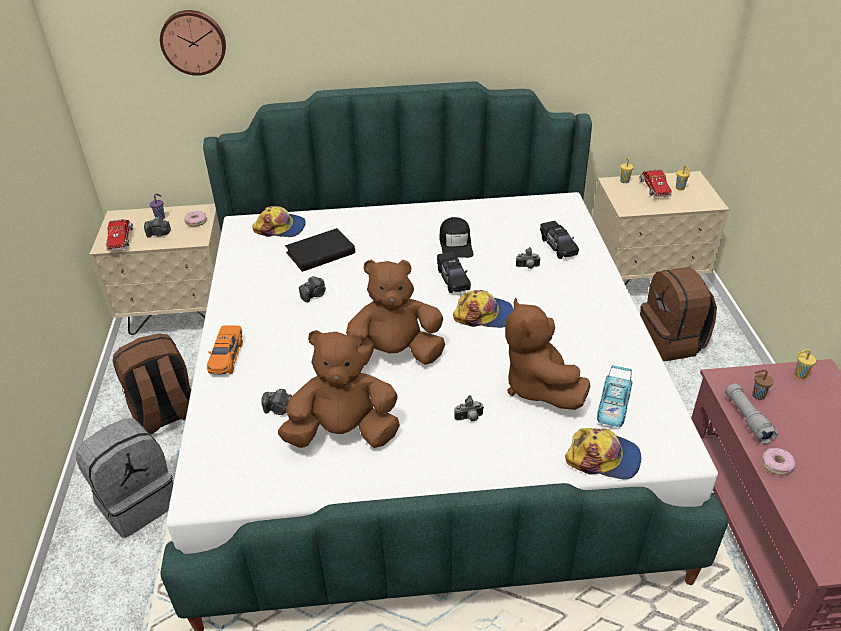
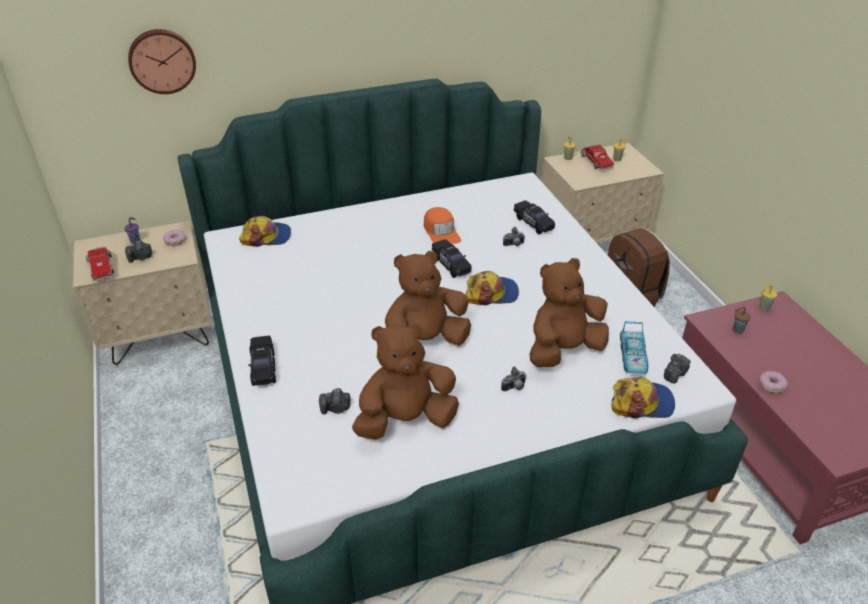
camera: 15 degrees left, 0 degrees up
grey backpack [76,418,174,538] -> none
brown backpack [113,334,191,434] -> none
orange toy car [207,325,243,374] -> black toy car [249,336,276,386]
black book [285,228,355,272] -> none
camera [299,276,326,302] -> camera moved to [664,354,691,383]
black cap [439,217,473,258] -> orange cap [424,207,461,244]
brown plush toy [505,297,590,410] -> brown plush toy turned 90 degrees clockwise [530,258,609,367]
grey flashlight [725,384,778,444] -> none

